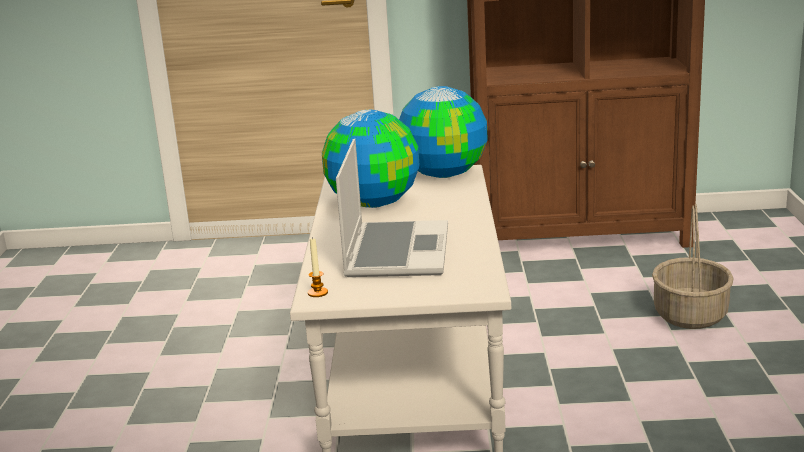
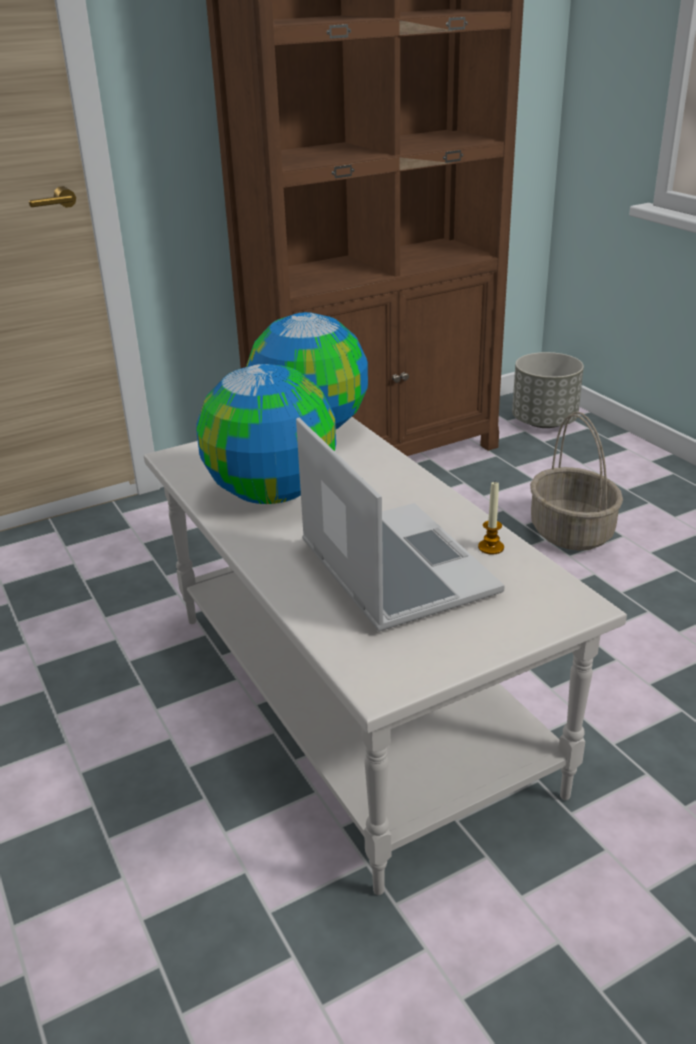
camera: 30 degrees left, 10 degrees up
candle [308,237,328,297] -> candle moved to [478,482,504,555]
none -> grey planter [512,352,584,428]

